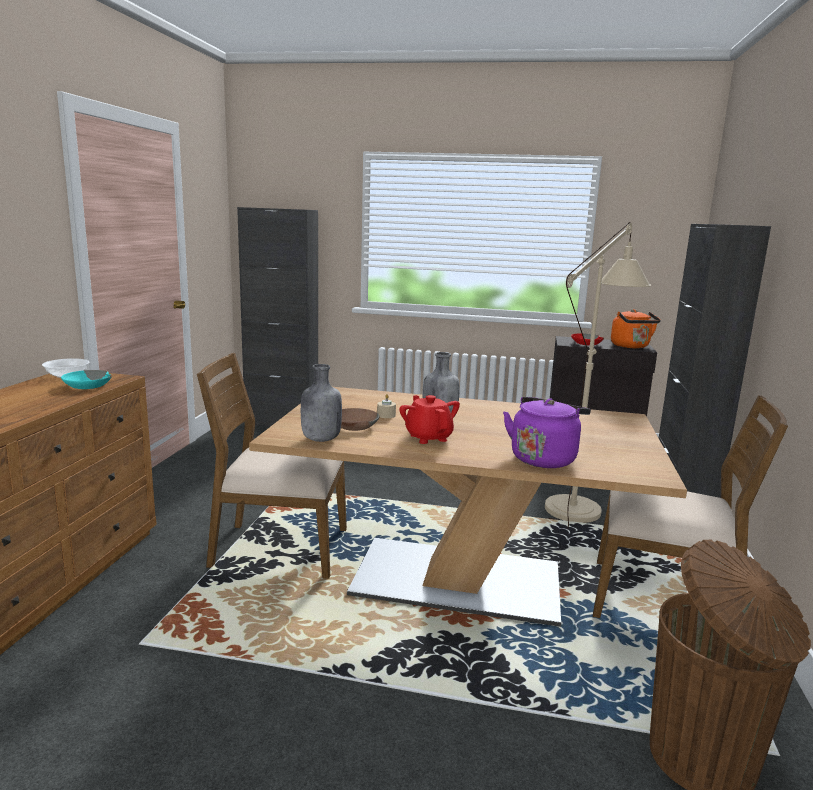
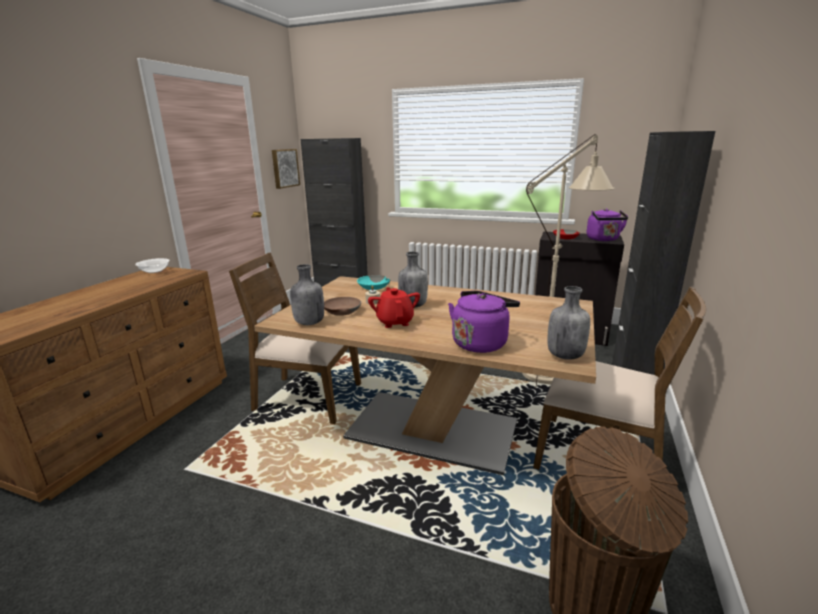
camera: 10 degrees right, 5 degrees up
turquoise bowl [61,370,112,389] -> turquoise bowl moved to [357,275,390,290]
orange kettle [611,309,661,348] -> purple kettle [586,208,628,241]
none -> picture [272,149,300,189]
none -> grey bottle [547,286,590,360]

